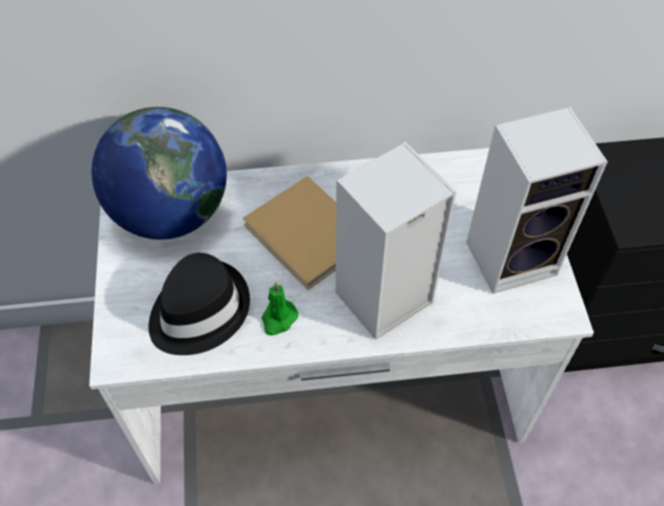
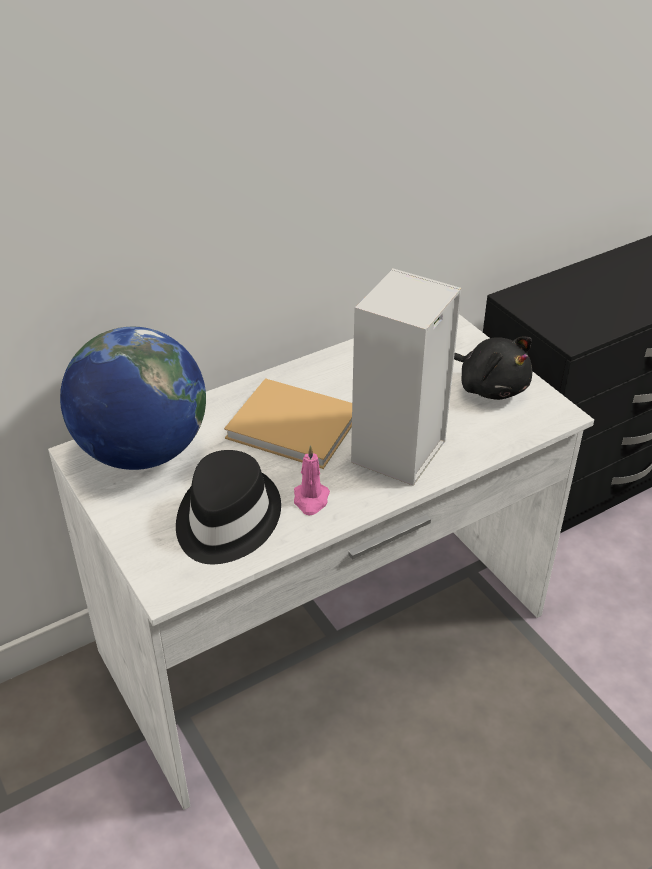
camera: 25 degrees left, 15 degrees down
green candle [261,282,298,336] -> pink candle [294,445,330,515]
speaker [466,107,608,294] -> black plush toy [454,336,532,400]

